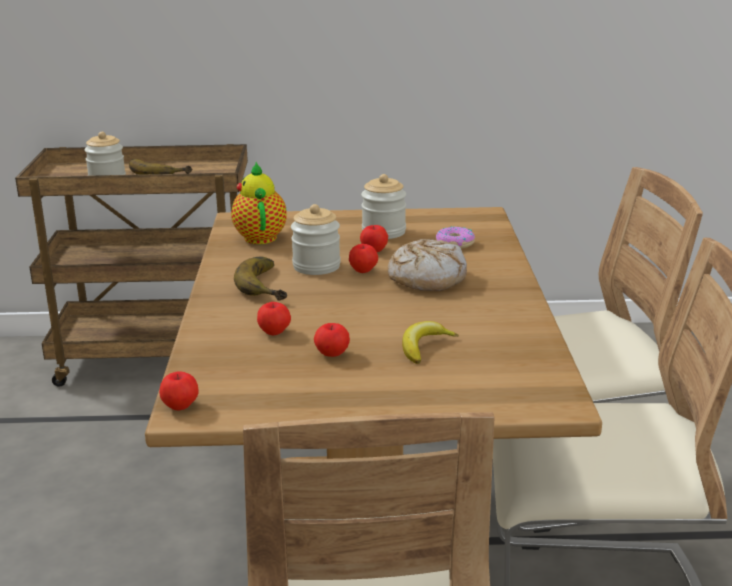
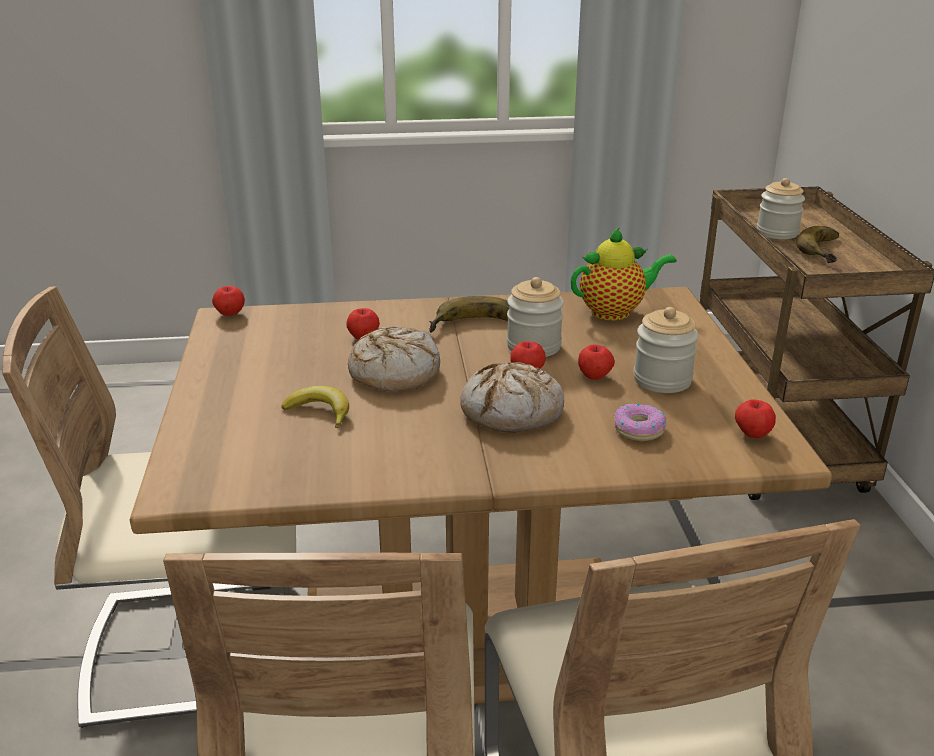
camera: 85 degrees right, 5 degrees up
apple [314,323,350,357] -> apple moved to [735,399,776,438]
none -> bread [348,326,440,391]

